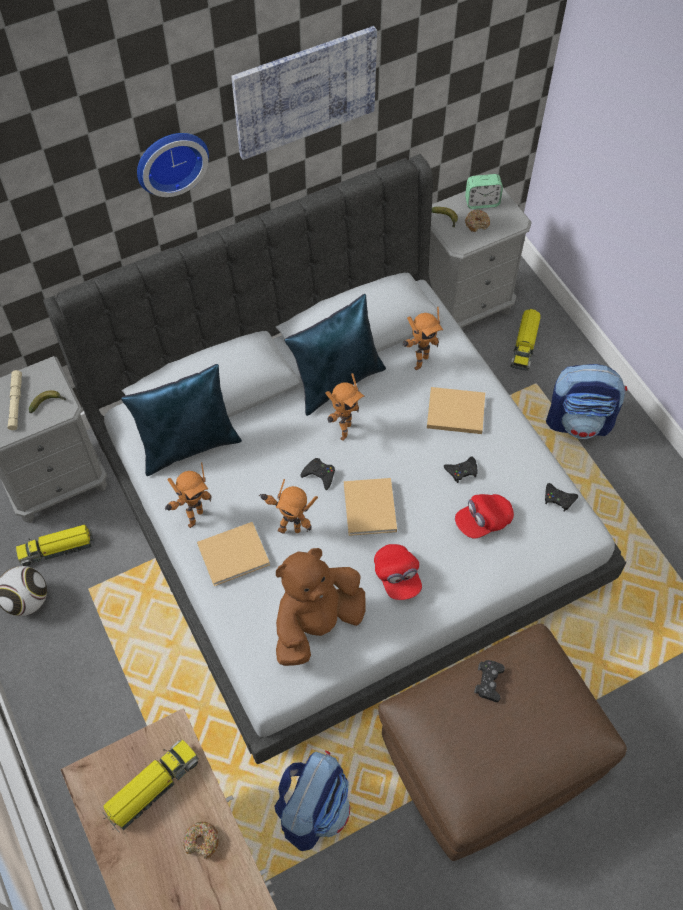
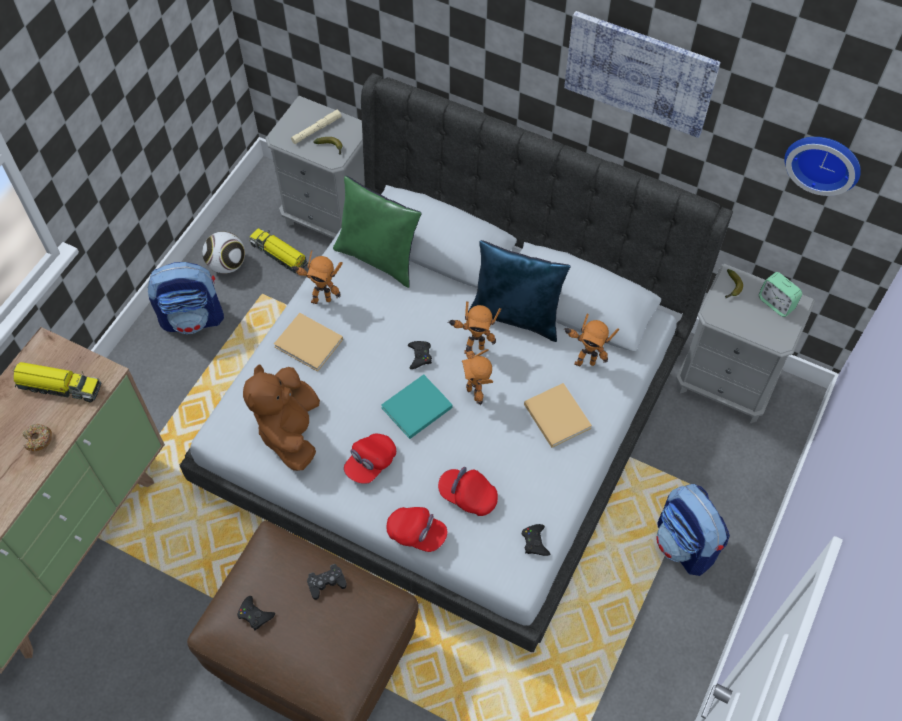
camera: 55 degrees right, 0 degrees up
blue pillow [121,364,242,476] -> green pillow [333,176,422,288]
wall clock [137,133,209,197] -> wall clock moved to [784,137,861,196]
toy robot [259,479,318,534] -> toy robot moved to [462,344,493,405]
backpack [274,751,350,851] -> backpack moved to [148,262,224,334]
brown plush toy [276,548,366,666] -> brown plush toy turned 105 degrees counterclockwise [243,365,320,471]
beige book [344,478,397,536] -> turquoise book [381,374,453,439]
black game controller [444,456,478,483] -> black game controller moved to [237,596,275,631]
donut [465,209,490,232] -> none
toy truck [511,309,541,371] -> none
none -> red cap [387,507,447,552]

